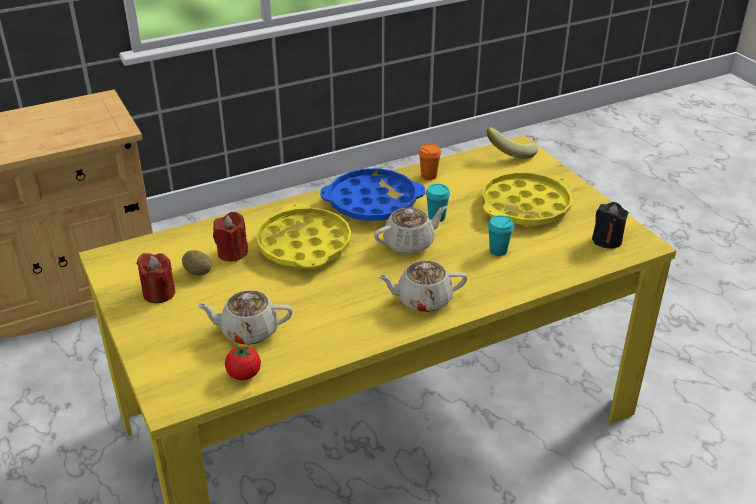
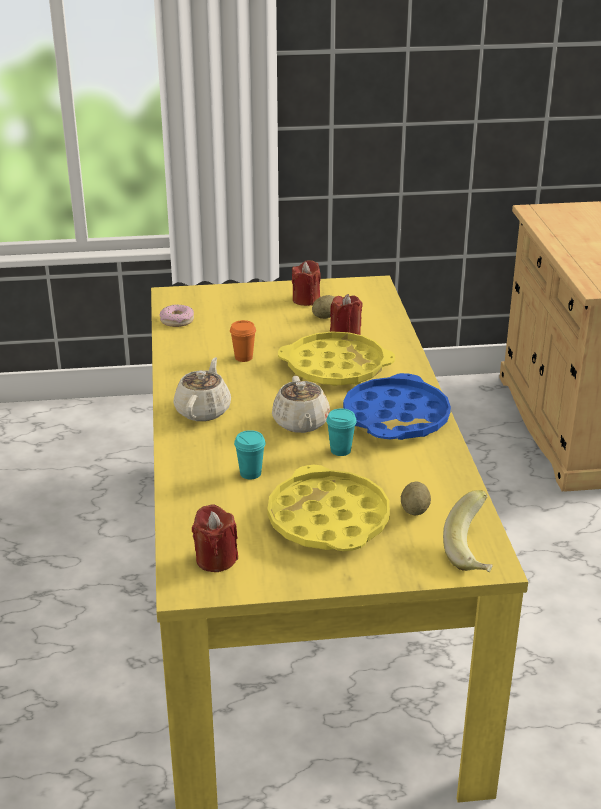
camera: 110 degrees right, 5 degrees down
beige teapot [197,290,293,345] -> none
tomato [225,345,261,380] -> donut [160,305,194,327]
orange cup [418,144,441,180] -> orange cup moved to [230,320,256,362]
black candle [592,202,629,249] -> red candle [192,504,238,572]
none -> potato [401,482,431,515]

